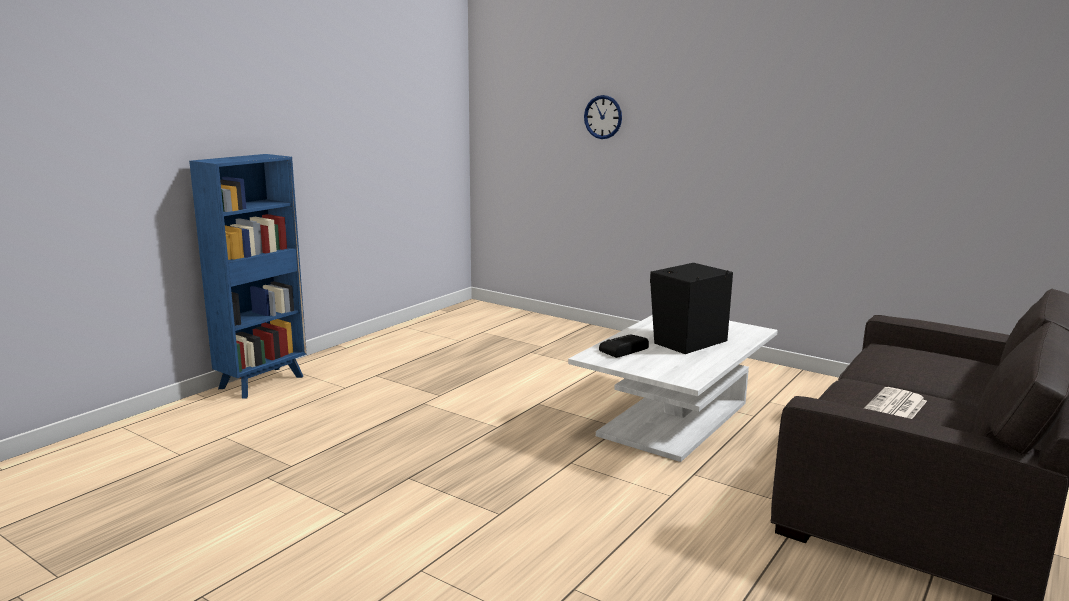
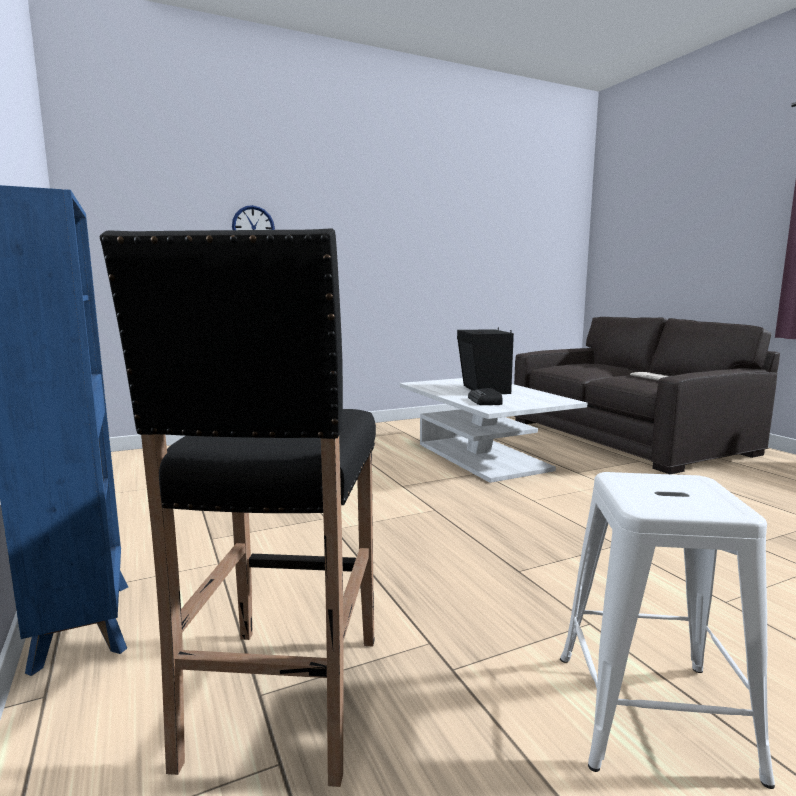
camera: 60 degrees left, 5 degrees down
none -> black stool [100,228,376,787]
none -> white stool [560,472,775,789]

